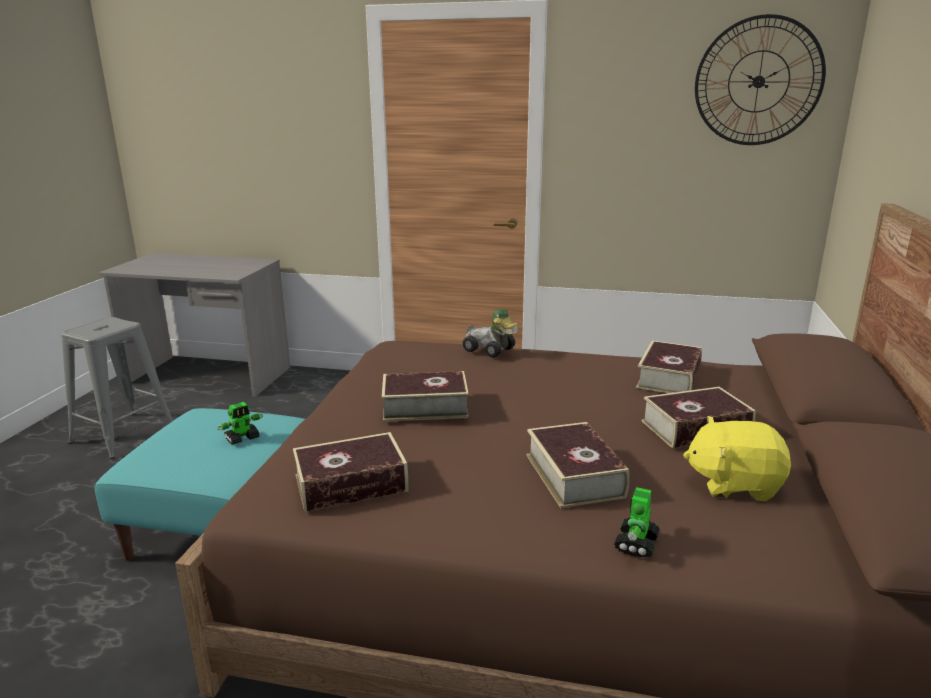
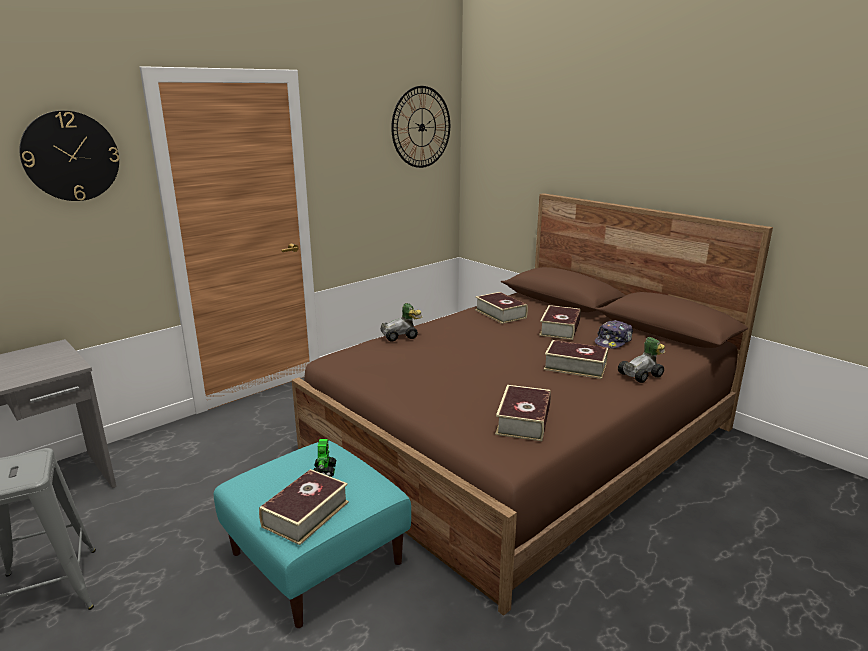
camera: 55 degrees left, 0 degrees up
book [382,371,469,422] -> book moved to [259,469,349,545]
toy robot [614,487,660,558] -> toy car [618,337,665,383]
yellow plush toy [683,416,791,501] -> cap [595,320,633,348]
none -> wall clock [19,111,119,201]

